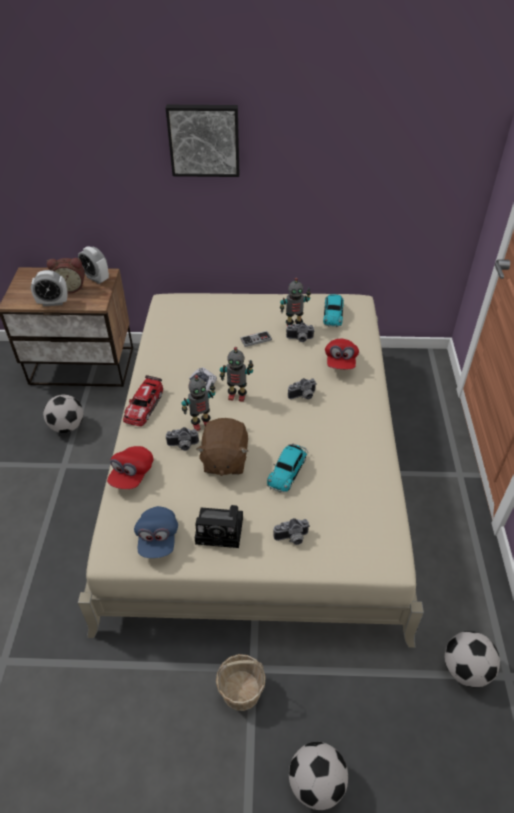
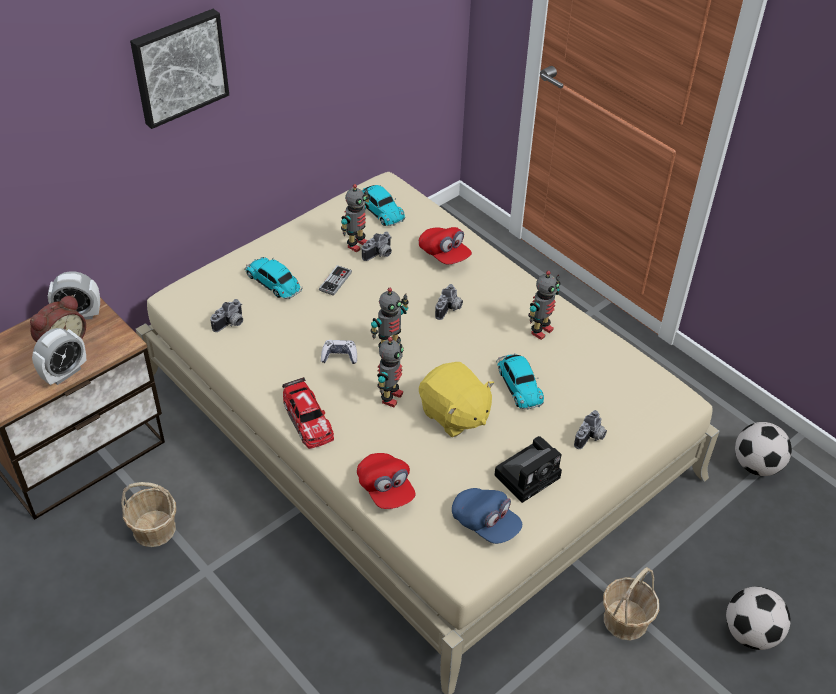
camera: 45 degrees left, 0 degrees up
football [43,394,84,433] -> basket [121,482,176,547]
camera [165,427,199,451] -> camera moved to [210,299,243,332]
brown plush toy [196,418,248,476] -> yellow plush toy [419,362,494,437]
none -> toy car [245,257,302,299]
none -> toy robot [528,271,561,340]

